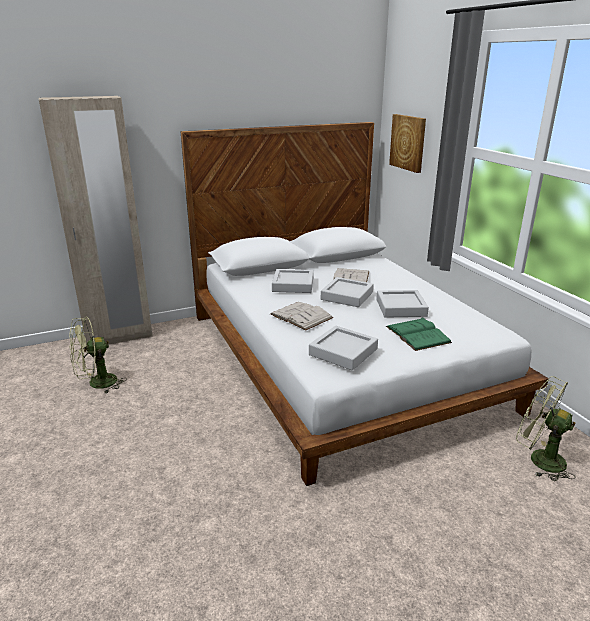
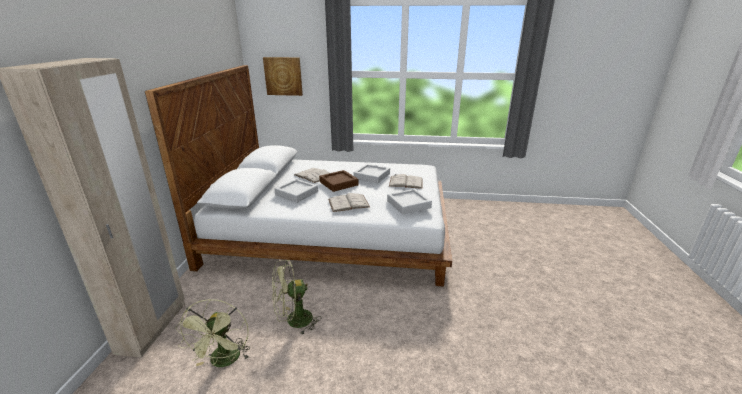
camera: 60 degrees left, 0 degrees up
grey tray [321,277,373,307] -> brown tray [319,170,359,192]
green book [386,317,452,351] -> white book [389,174,423,189]
green fan [516,376,575,481] -> green fan moved to [272,260,321,335]

